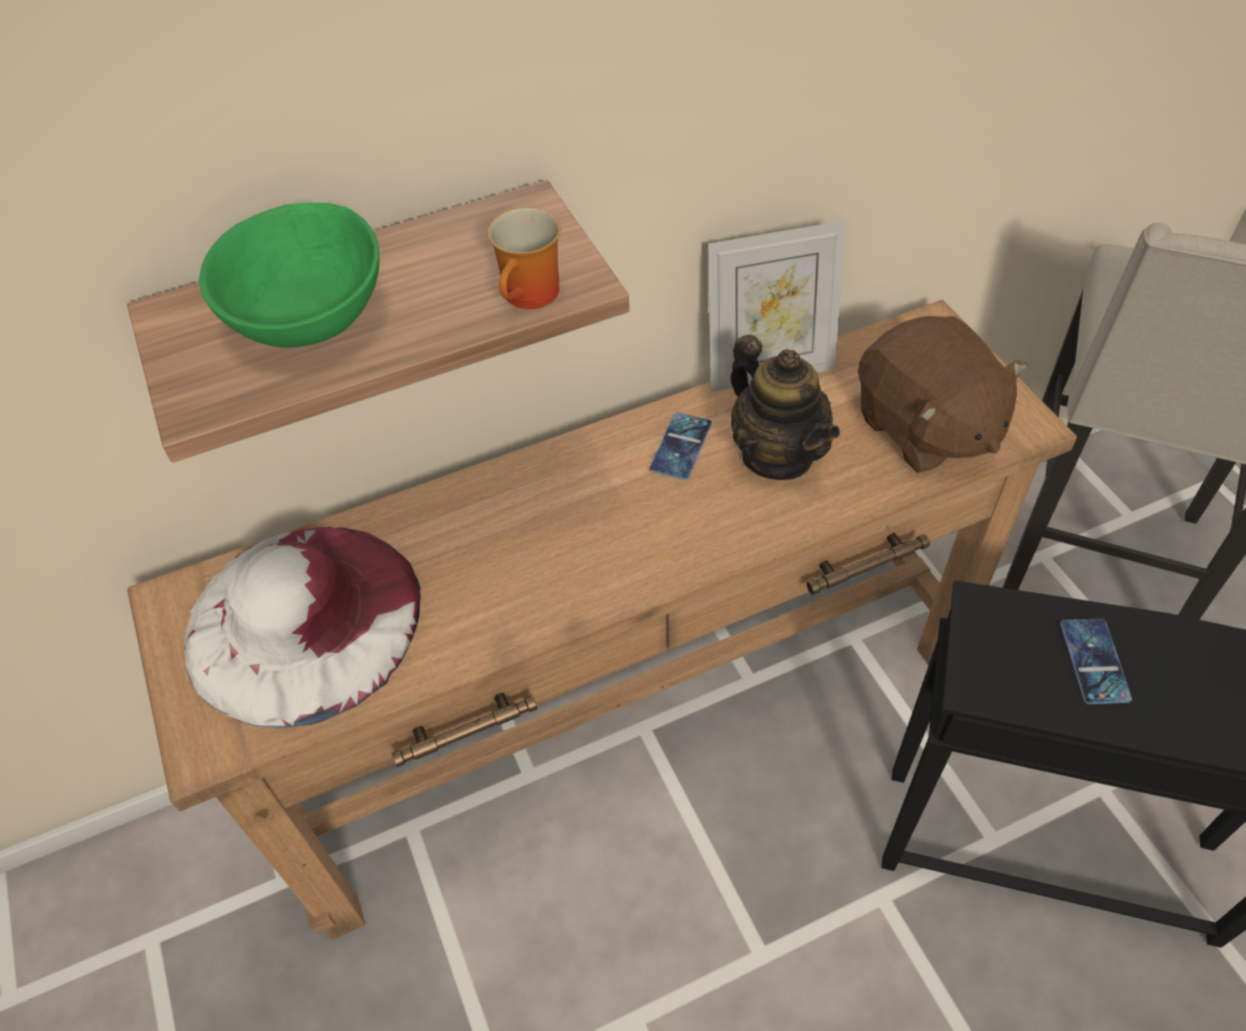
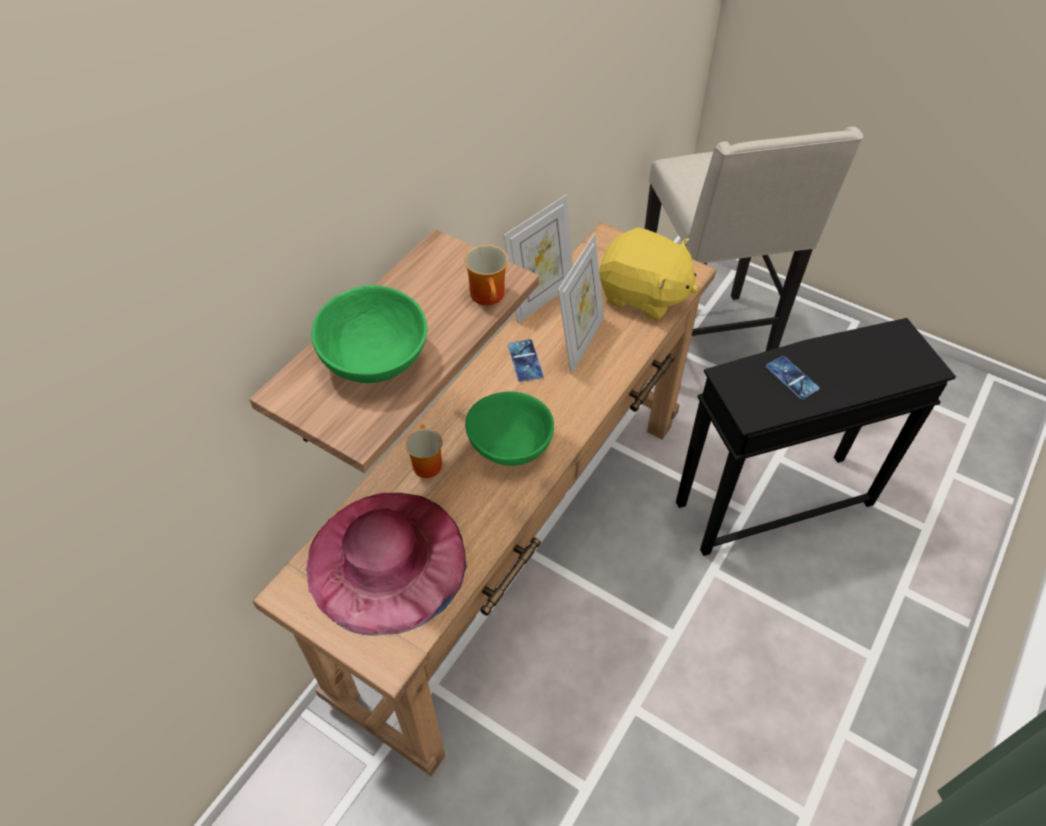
camera: 35 degrees left, 0 degrees up
white hat [184,527,421,728] -> pink hat [306,493,467,636]
teapot [731,334,840,480] -> picture frame [558,233,604,375]
brown plush toy [858,316,1028,473] -> yellow plush toy [599,228,698,321]
none -> mug [405,424,443,478]
none -> green bowl [465,391,554,466]

